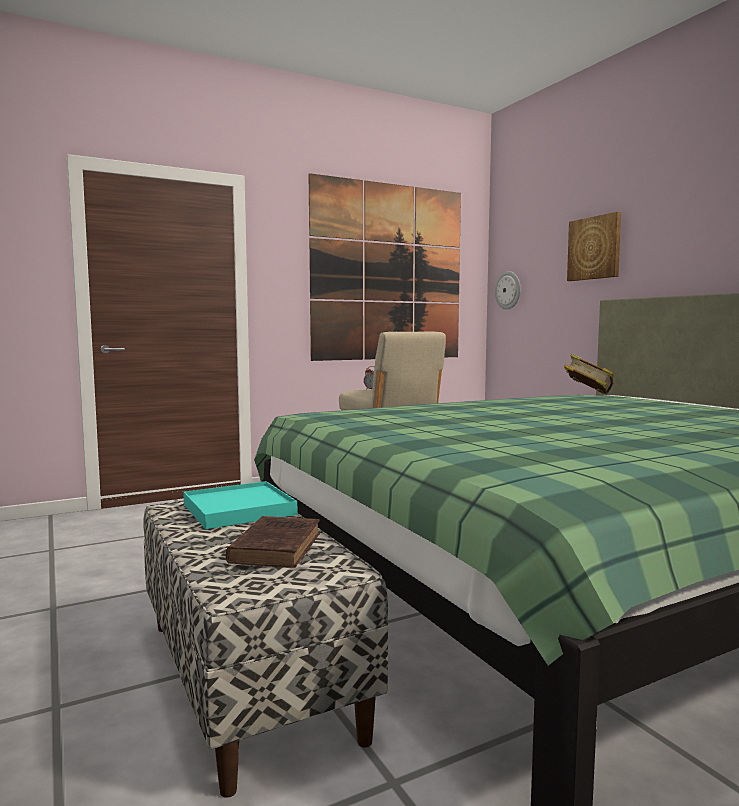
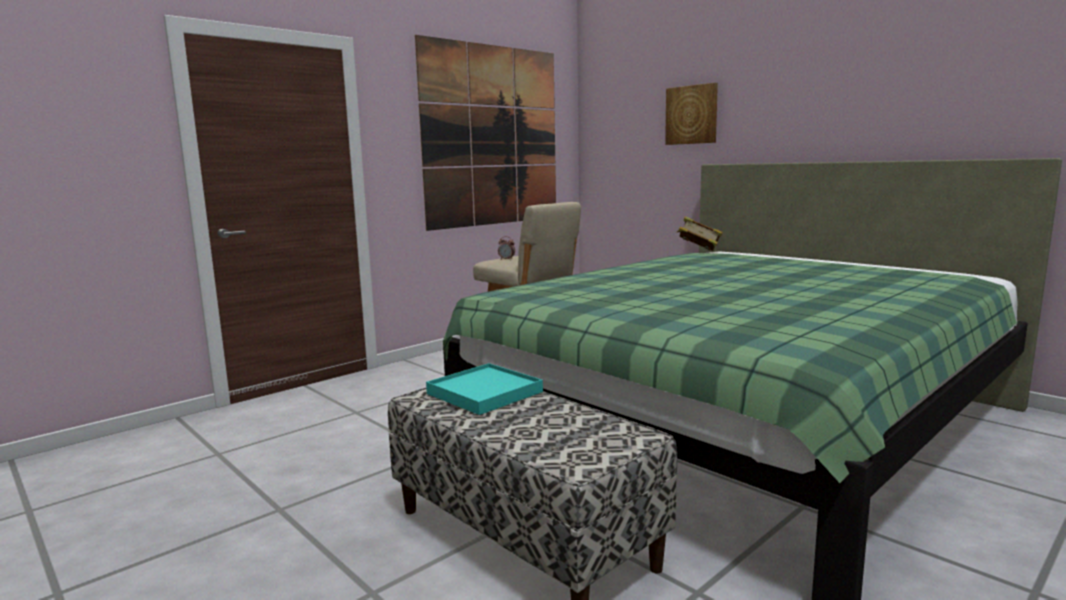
camera: 15 degrees left, 5 degrees up
brown book [226,516,320,568] -> none
wall clock [495,271,521,310] -> none

